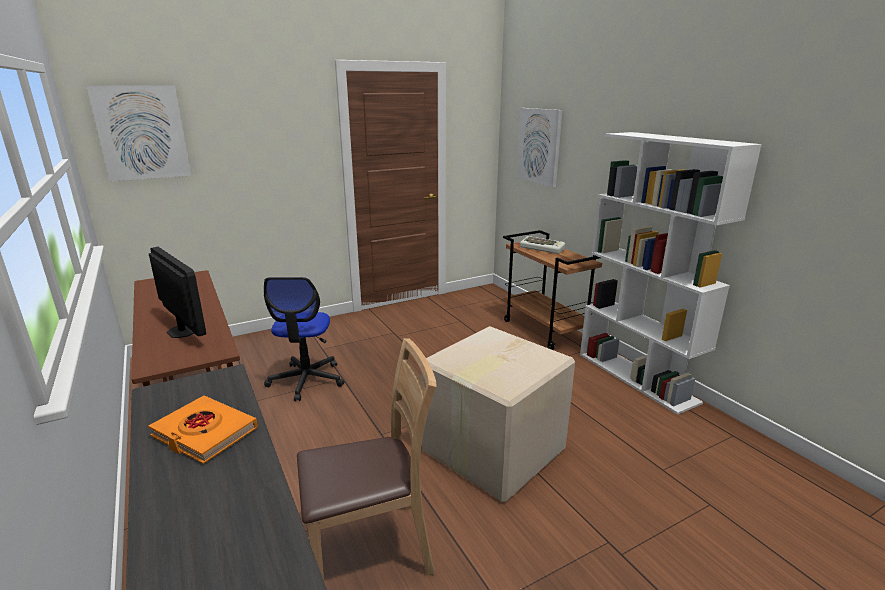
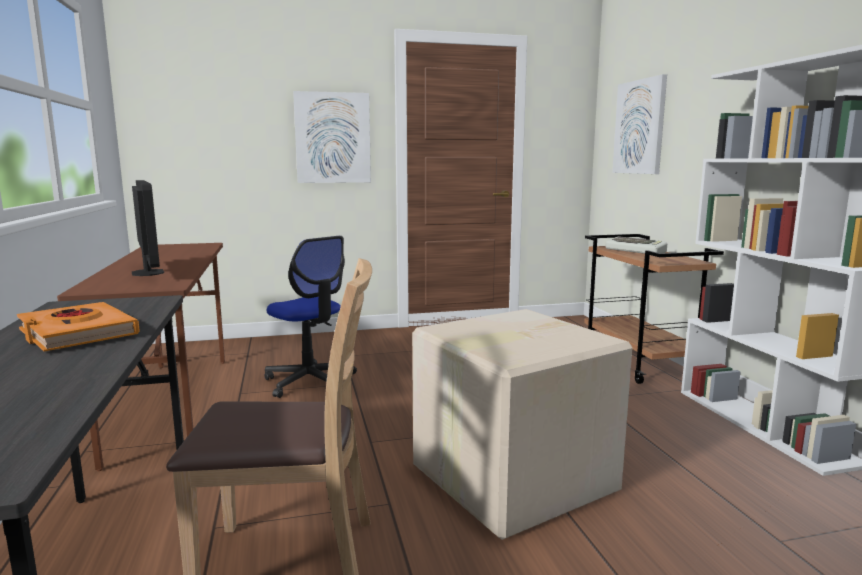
camera: 15 degrees right, 10 degrees down
picture [86,85,191,182] -> picture moved to [293,91,371,183]
office chair [264,277,344,401] -> office chair turned 60 degrees counterclockwise [265,236,357,398]

